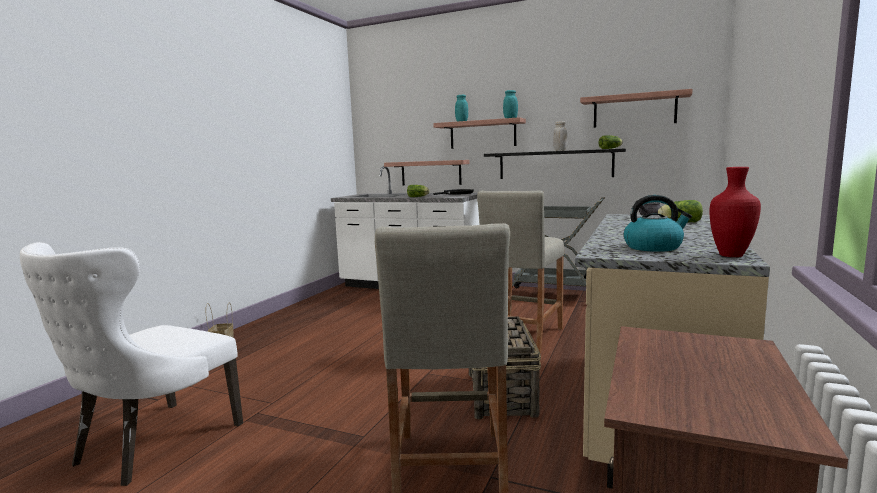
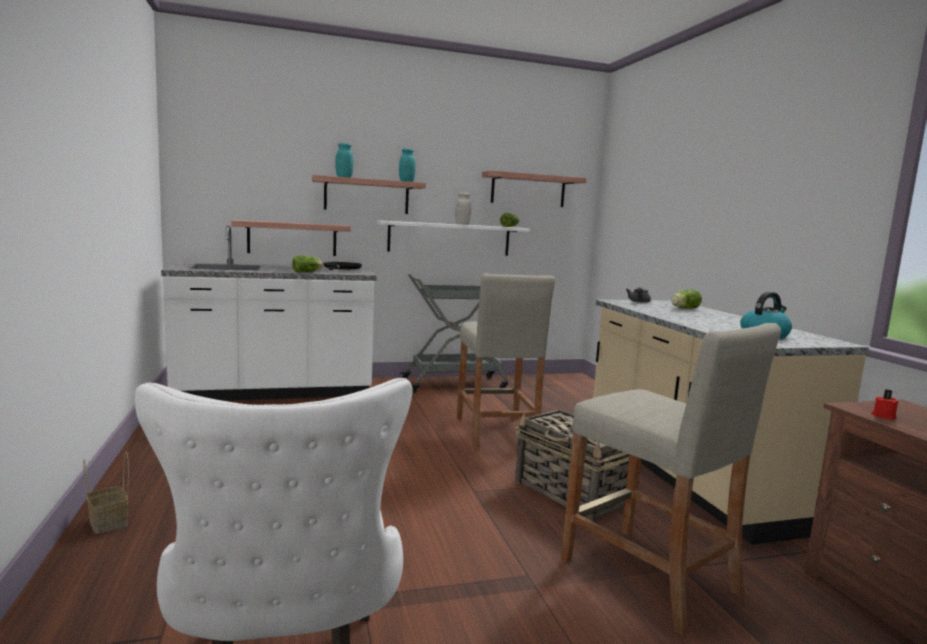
camera: 40 degrees left, 0 degrees up
black shelf [484,149,626,179] -> white shelf [377,220,530,256]
red vase [710,167,761,257] -> none
none -> red candle [871,389,898,420]

